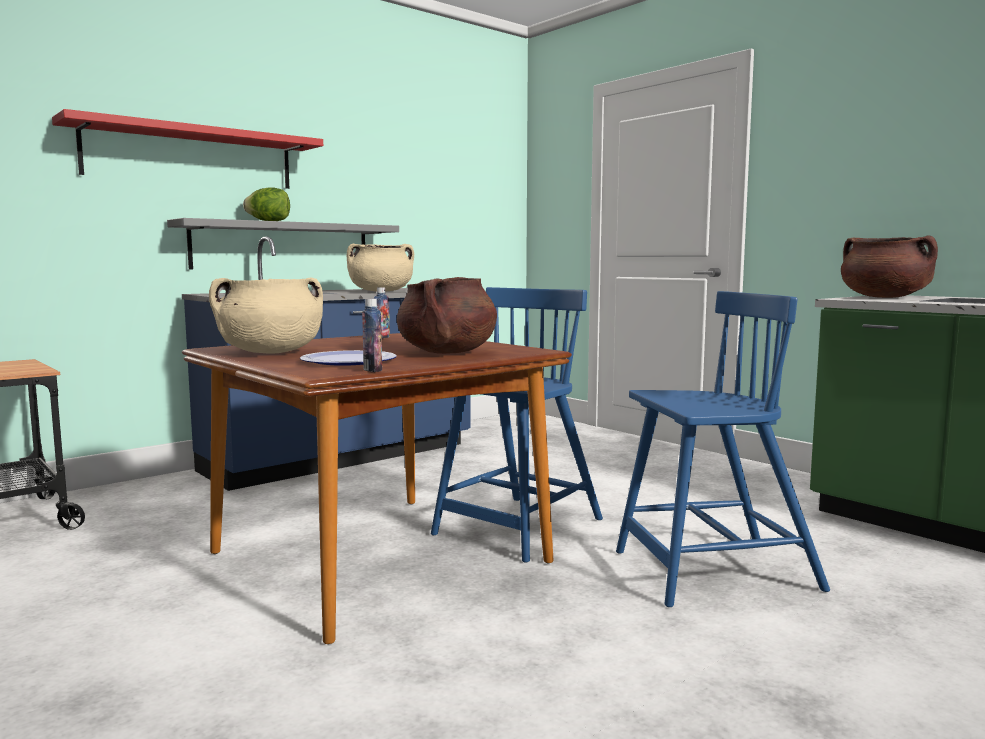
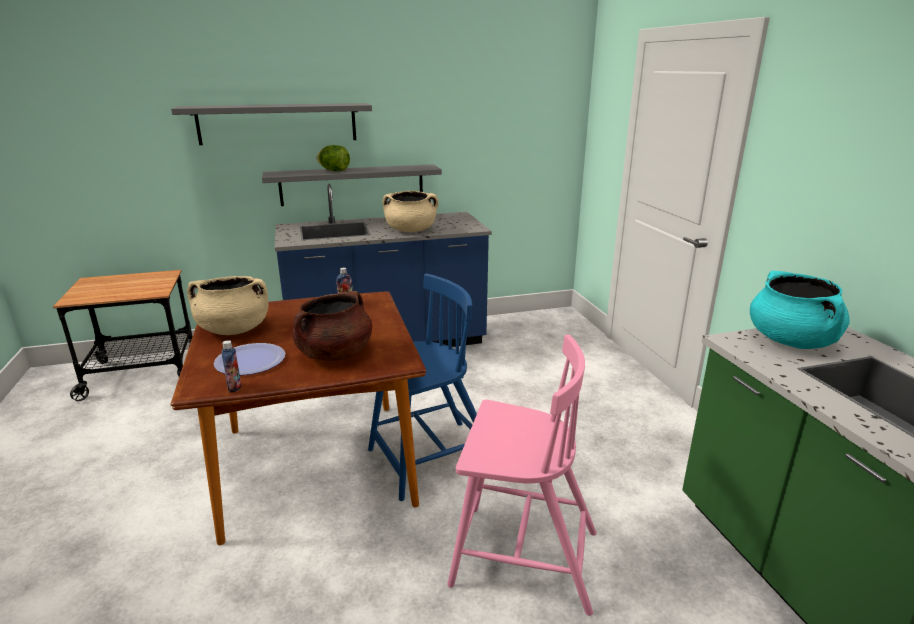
camera: 25 degrees right, 15 degrees up
red shelf [52,109,323,189] -> grey shelf [171,103,372,145]
blue chair [616,291,830,607] -> pink chair [447,335,597,616]
brown cooking pot [841,235,938,298] -> turquoise cooking pot [750,271,850,349]

